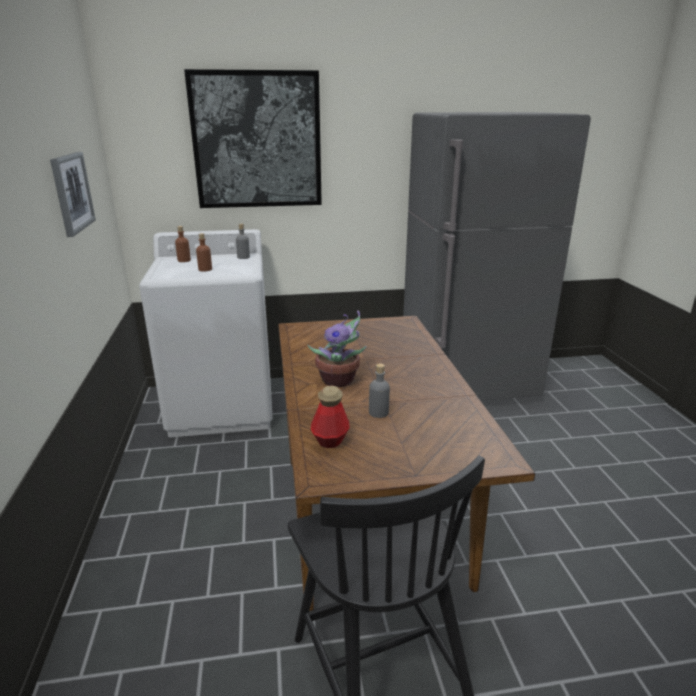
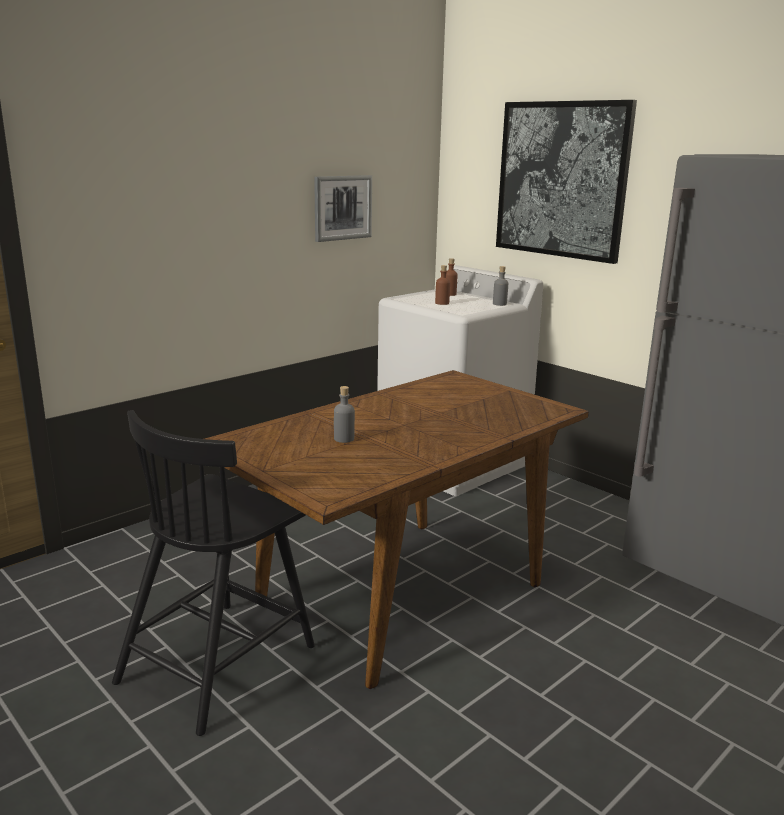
camera: 55 degrees right, 5 degrees down
potted plant [307,310,367,387] -> none
bottle [311,386,349,448] -> none

